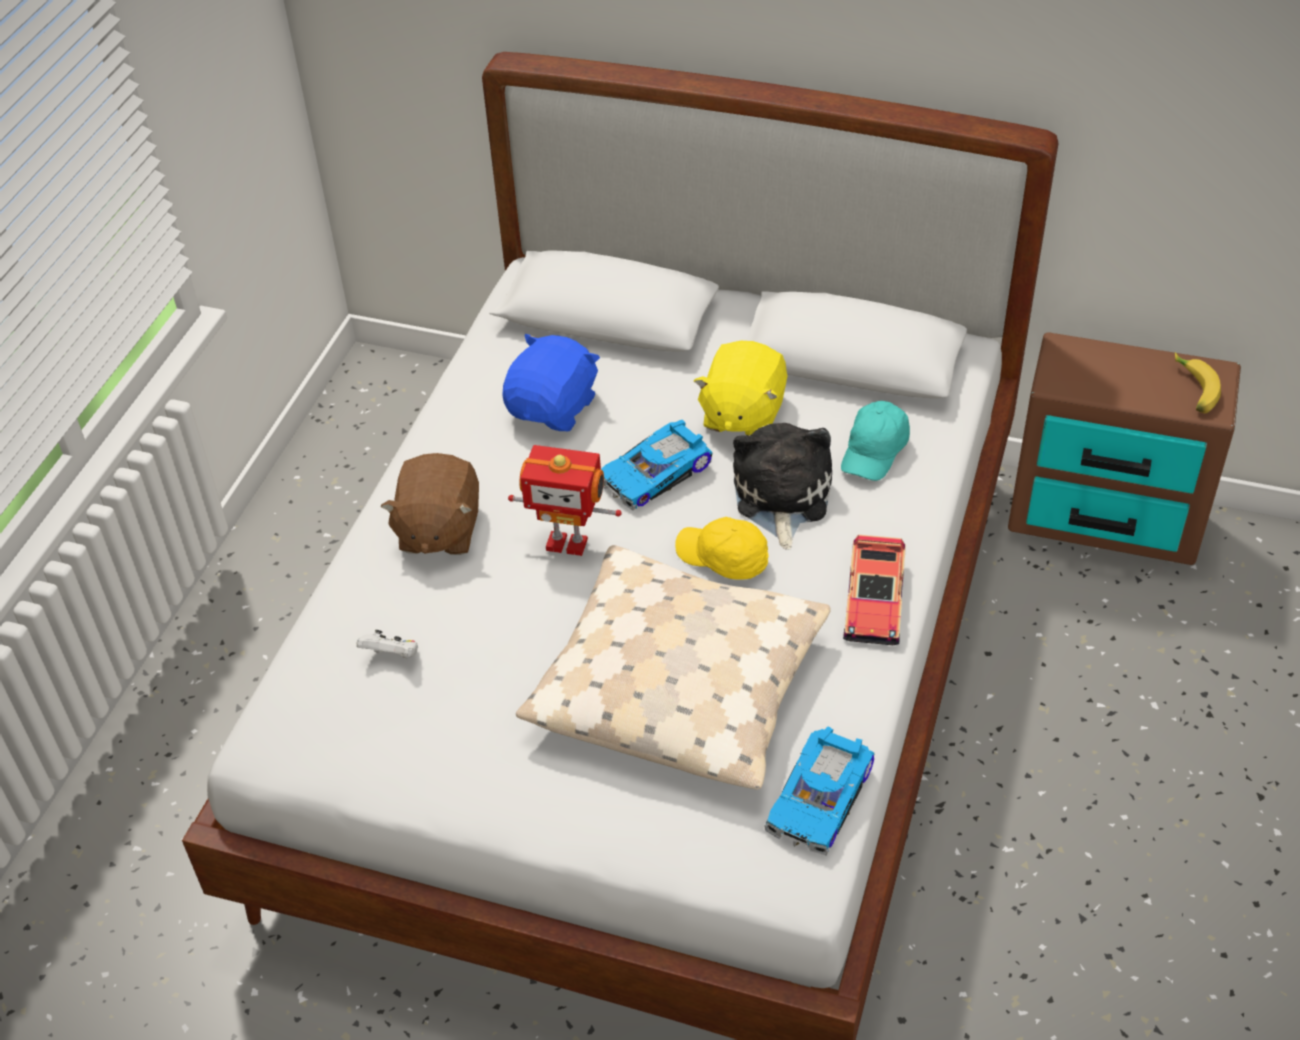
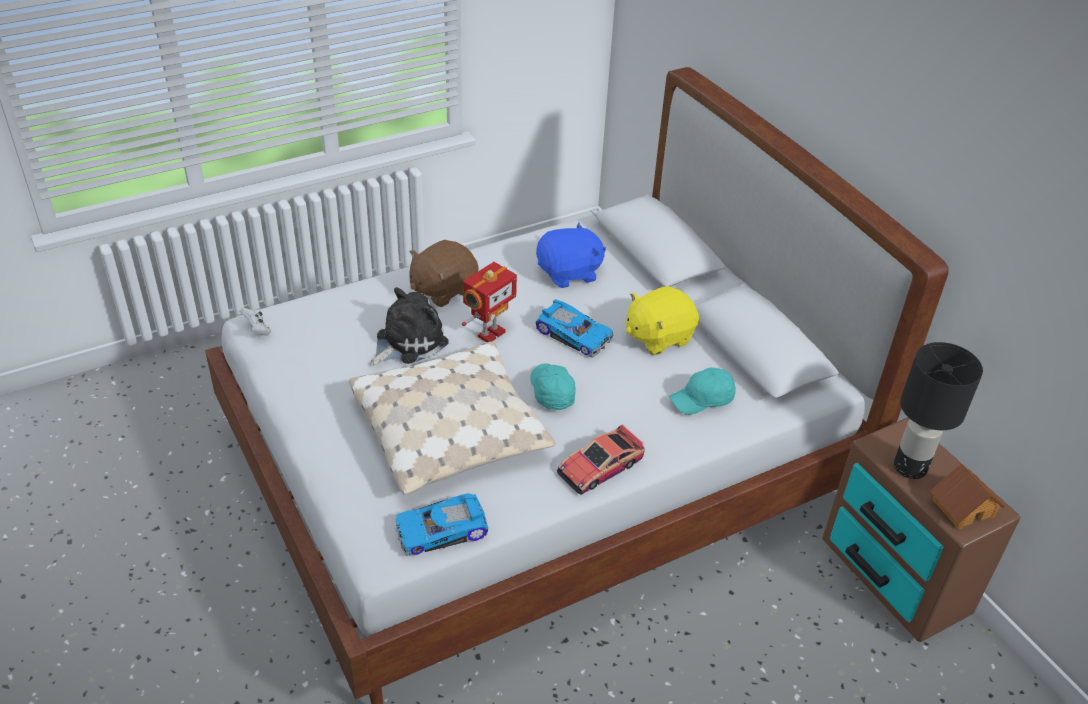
camera: 40 degrees right, 5 degrees down
white game controller [357,630,418,658] -> white game controller moved to [240,308,271,336]
toy robot [508,445,622,556] -> toy robot turned 105 degrees counterclockwise [462,262,517,342]
toy car [601,420,712,511] -> toy car turned 150 degrees counterclockwise [536,299,614,358]
yellow cap [675,517,769,580] -> turquoise cap [530,363,576,410]
plush toy [733,423,832,550] -> plush toy moved to [371,287,449,366]
banana [1175,352,1221,413] -> toy house [930,463,1005,530]
none -> black table lamp [894,342,983,479]

